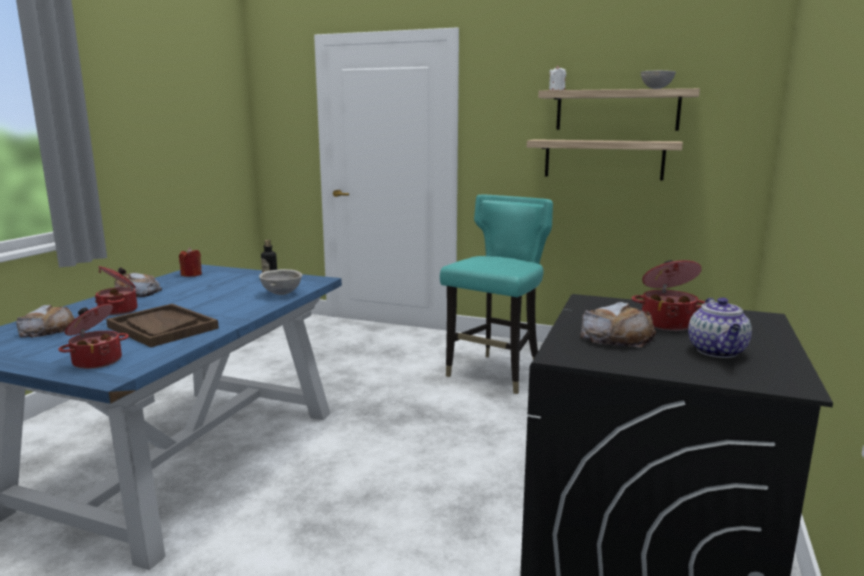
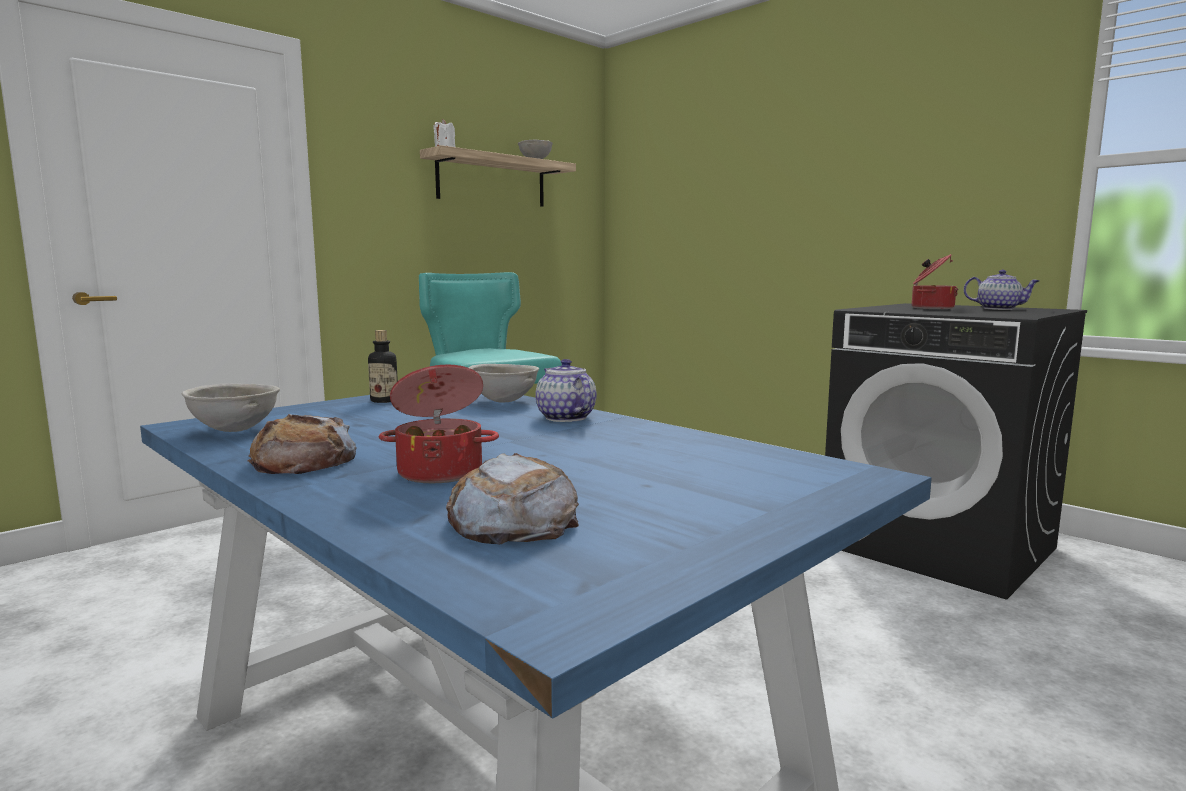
camera: 65 degrees left, 5 degrees down
cooking pot [58,304,129,369] -> none
brown tray [106,304,219,347] -> none
red candle [179,247,202,277] -> grey bowl [182,383,280,432]
shelf [527,139,683,180] -> none
bread [580,302,656,347] -> none
none -> teapot [535,359,597,422]

